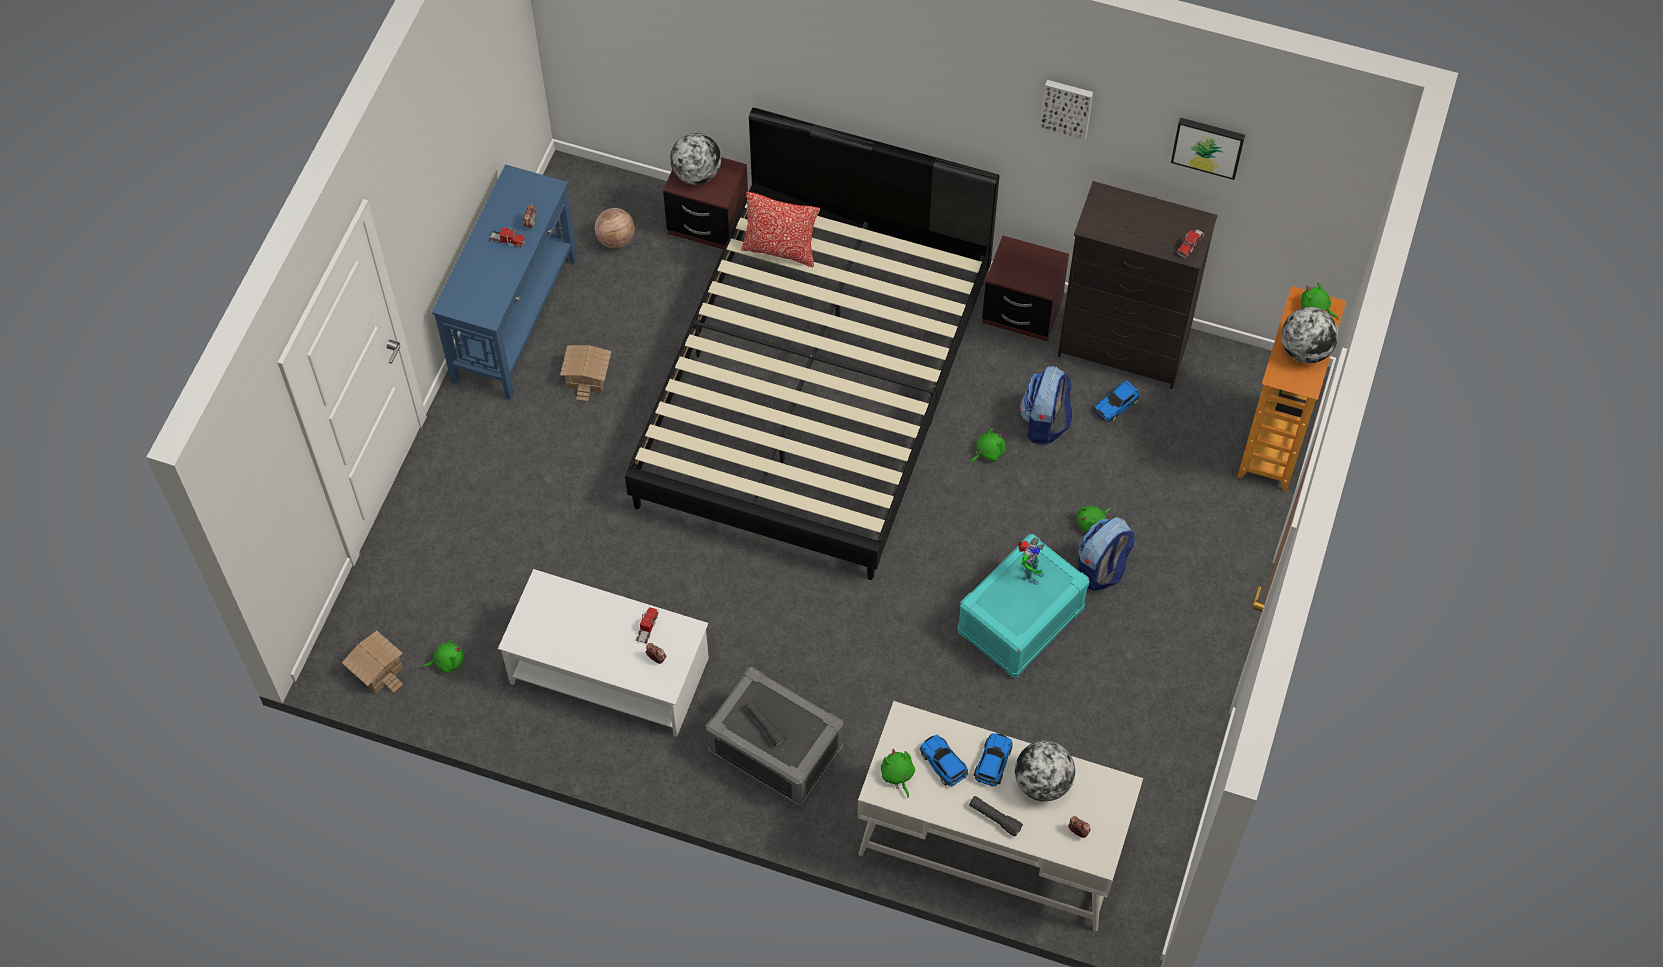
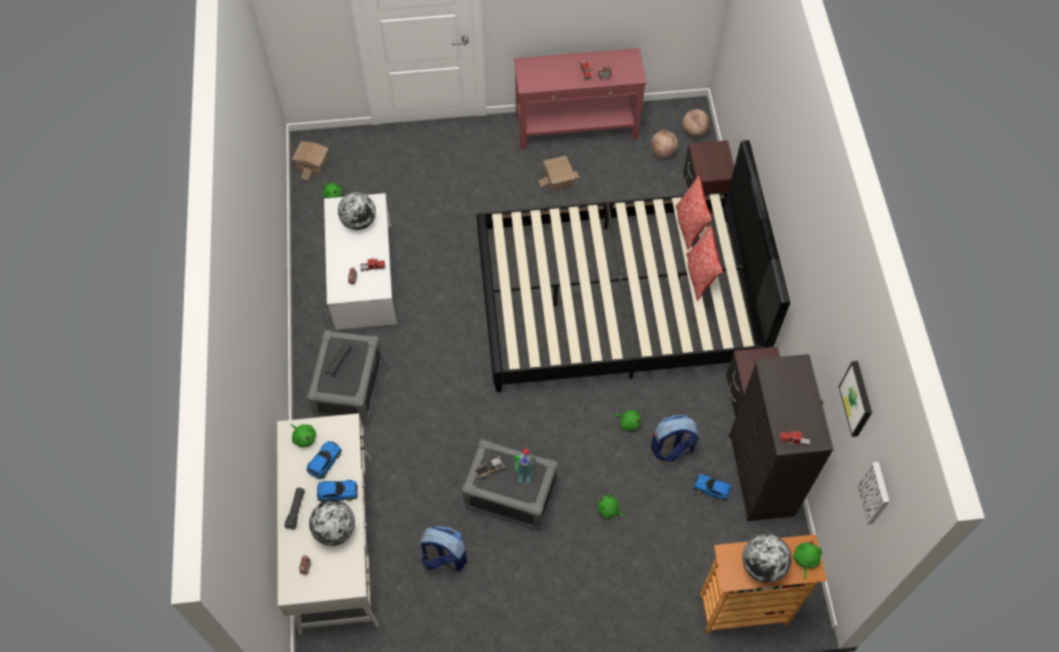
camera: 65 degrees right, 0 degrees up
blue console table [432,164,577,400] -> red console table [514,48,647,149]
globe [670,133,721,185] -> globe moved to [338,192,376,230]
green plush toy [881,749,915,798] -> green plush toy turned 90 degrees clockwise [291,424,316,448]
turquoise storage box [958,534,1089,678] -> grey storage box [462,439,558,530]
picture [1040,80,1093,141] -> picture moved to [857,462,890,525]
backpack [1077,517,1135,591] -> backpack moved to [419,526,467,572]
none -> toy truck [475,455,506,479]
none -> basketball [683,109,710,137]
none -> pillow [686,225,723,301]

